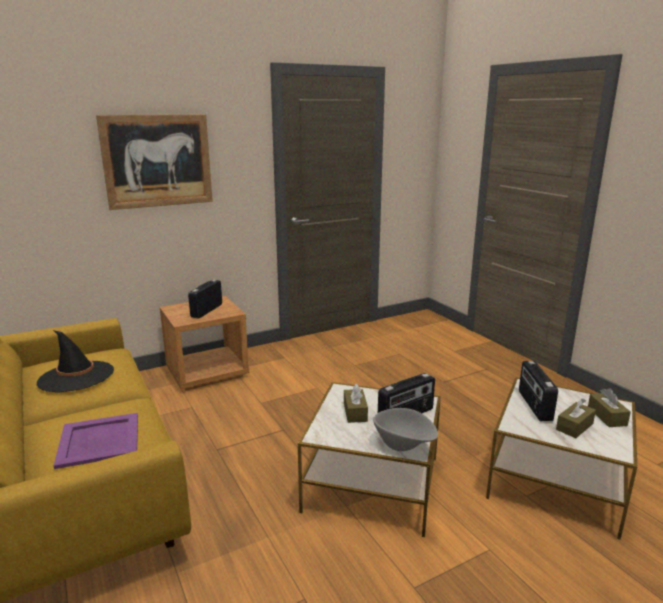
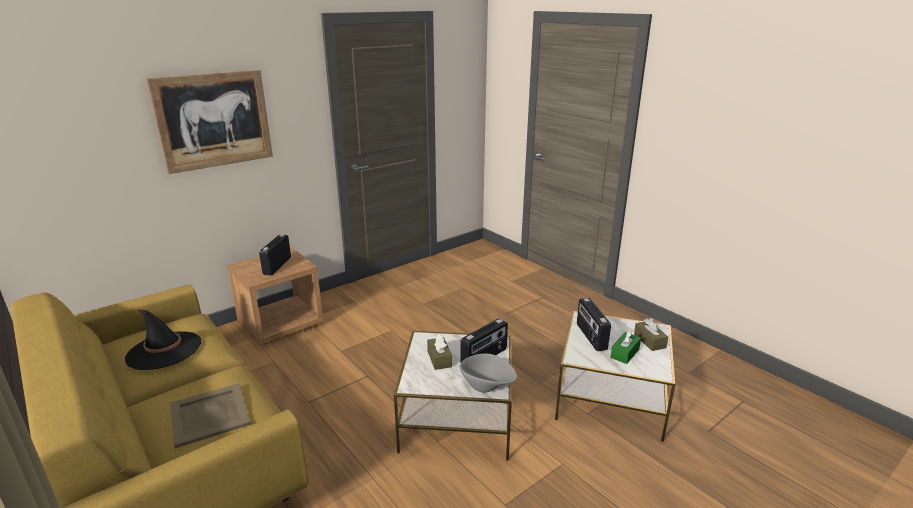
camera: 10 degrees left, 5 degrees up
purple tray [54,413,138,469] -> beige tray [170,383,251,448]
brown tissue box [556,398,596,438] -> green tissue box [610,330,641,364]

